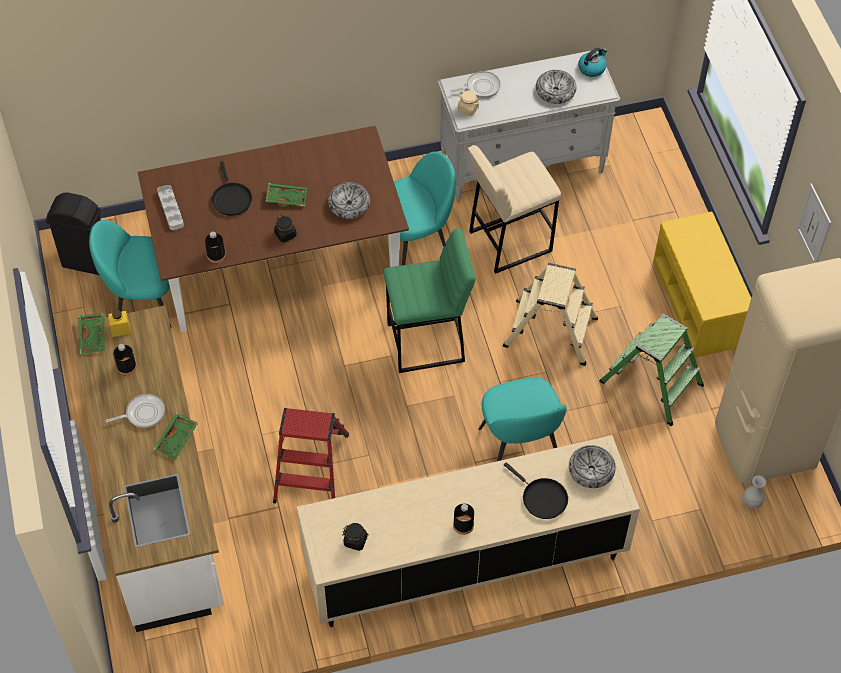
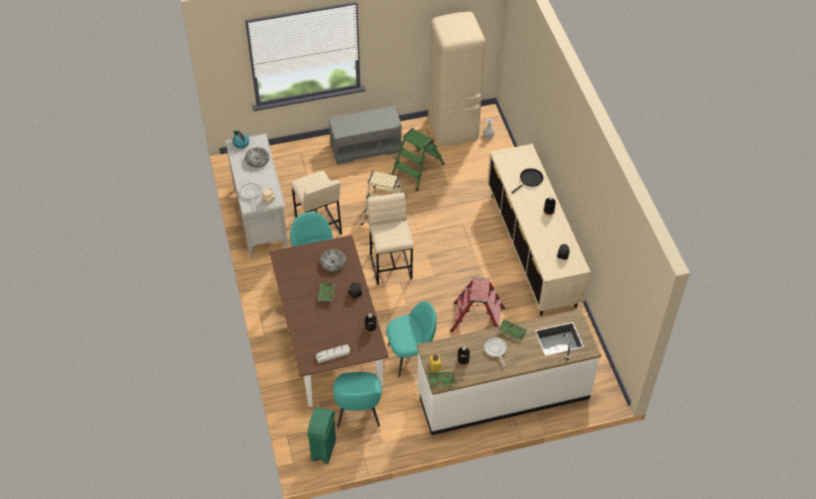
camera: 90 degrees left, 5 degrees down
black trash can [46,193,101,275] -> green trash can [307,407,336,464]
black frying pan [212,161,252,216] -> none
green stool [384,229,476,373] -> beige stool [367,192,414,285]
turquoise chair [479,377,567,461] -> turquoise chair moved to [386,301,437,377]
bowl [569,445,616,488] -> none
yellow bench [653,212,751,358] -> grey bench [328,106,402,165]
picture [796,183,831,263] -> none

